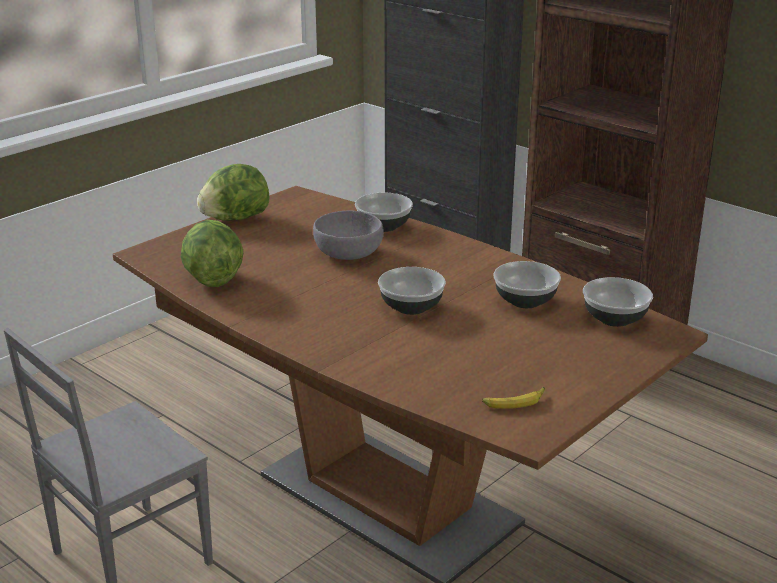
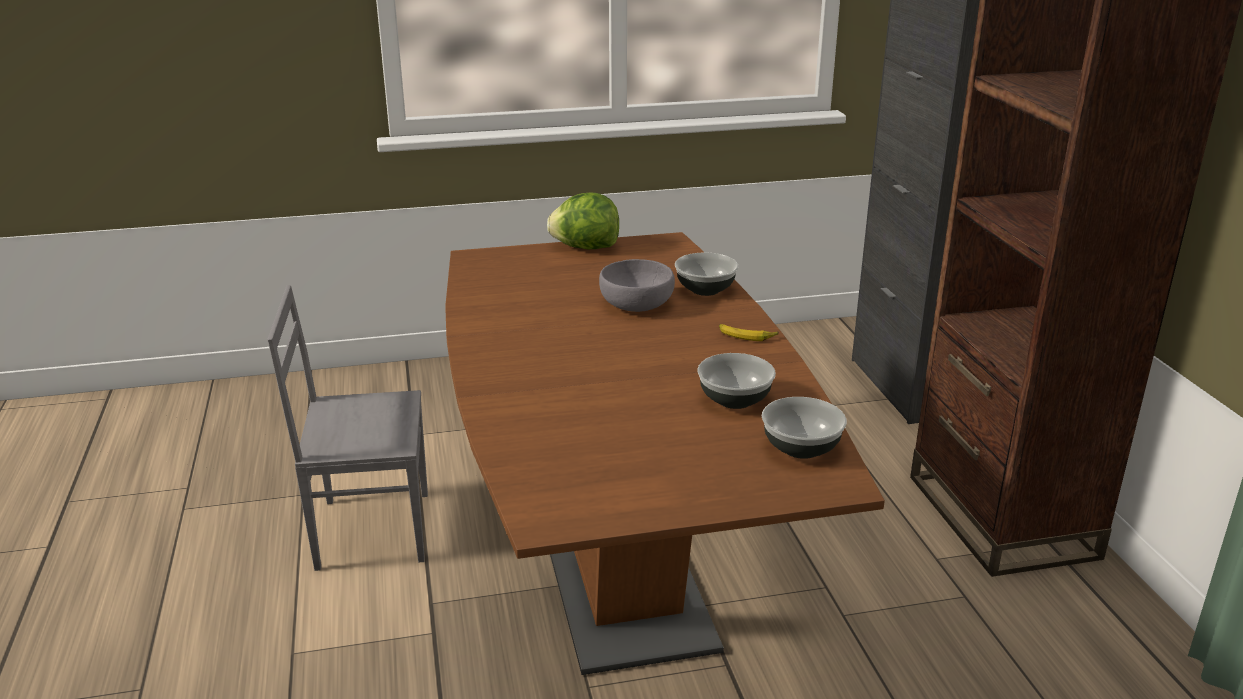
camera: 35 degrees right, 0 degrees up
lettuce [181,220,243,287] -> none
bowl [378,267,446,315] -> none
banana [482,387,545,409] -> banana moved to [719,324,779,341]

